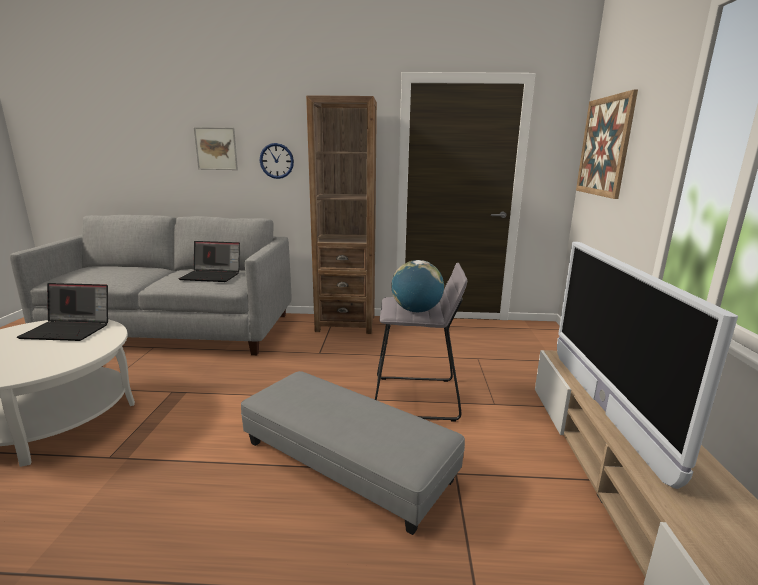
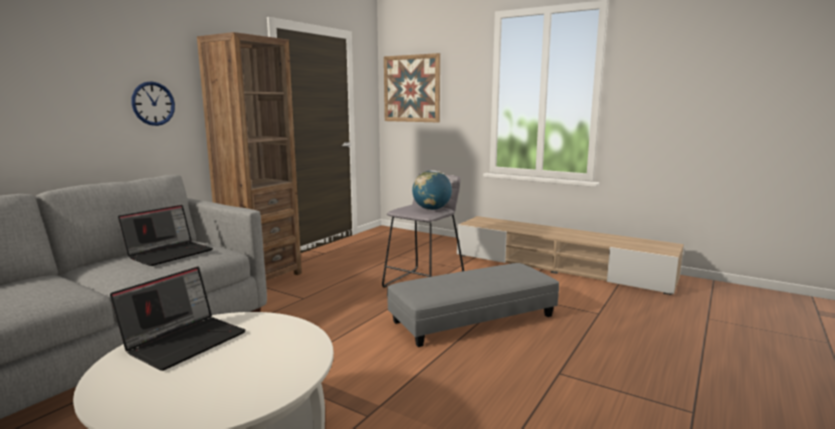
camera: 60 degrees left, 5 degrees down
picture [194,127,238,170] -> none
television [557,242,738,489] -> none

